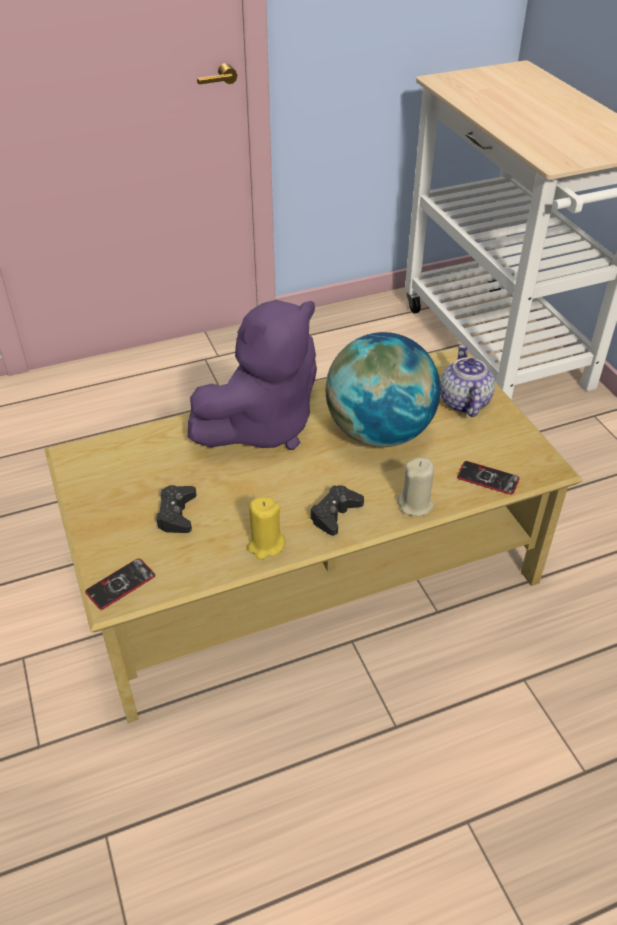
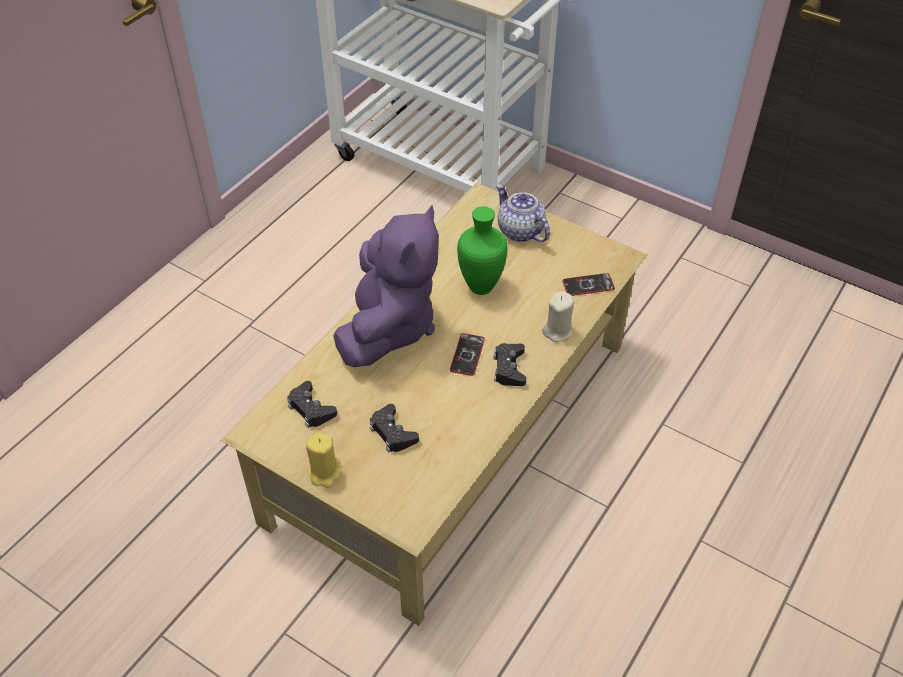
camera: 35 degrees left, 5 degrees up
phone [85,558,155,610] -> phone moved to [450,333,485,376]
yellow candle [247,497,286,560] -> yellow candle moved to [306,432,342,488]
globe [326,332,441,447] -> green vase [457,206,508,295]
none -> black game controller [287,381,337,428]

